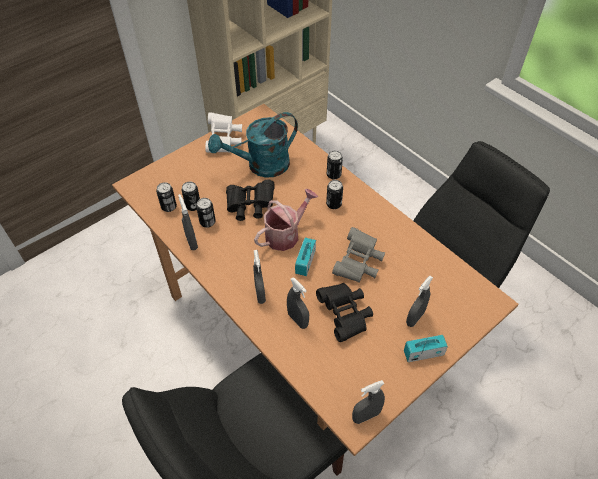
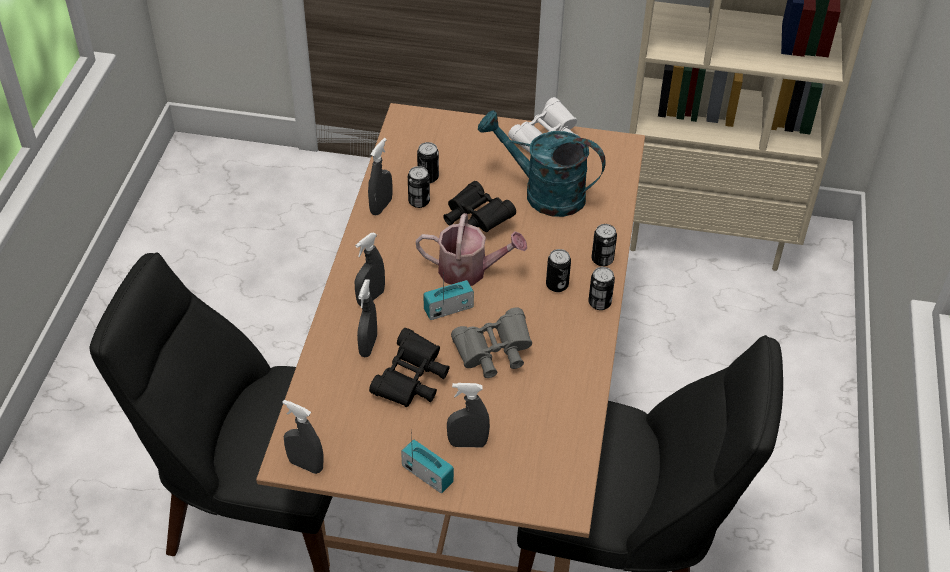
camera: 50 degrees right, 5 degrees down
can [156,182,177,212] -> can moved to [588,267,615,310]

